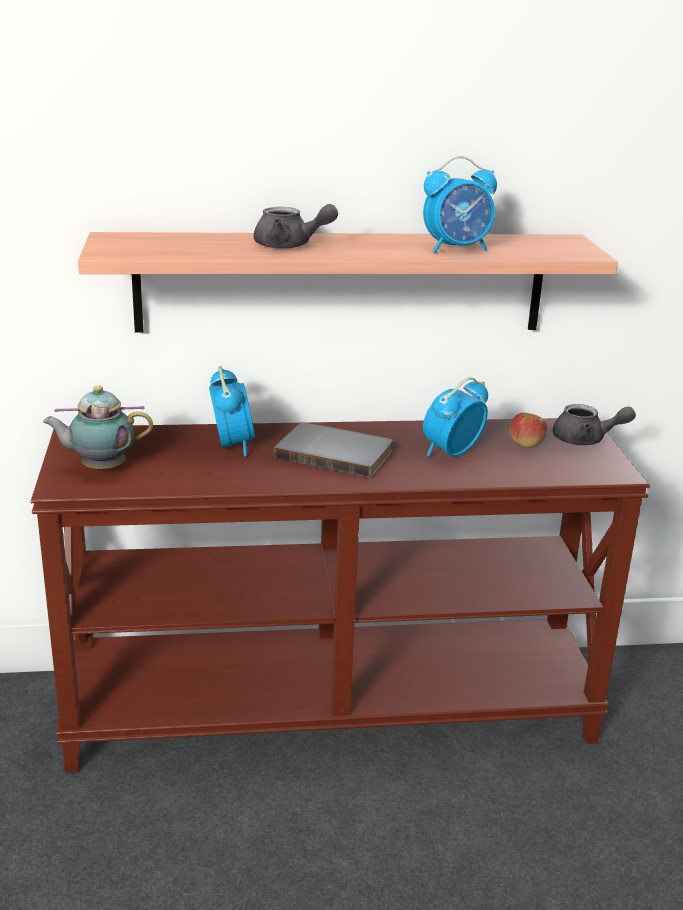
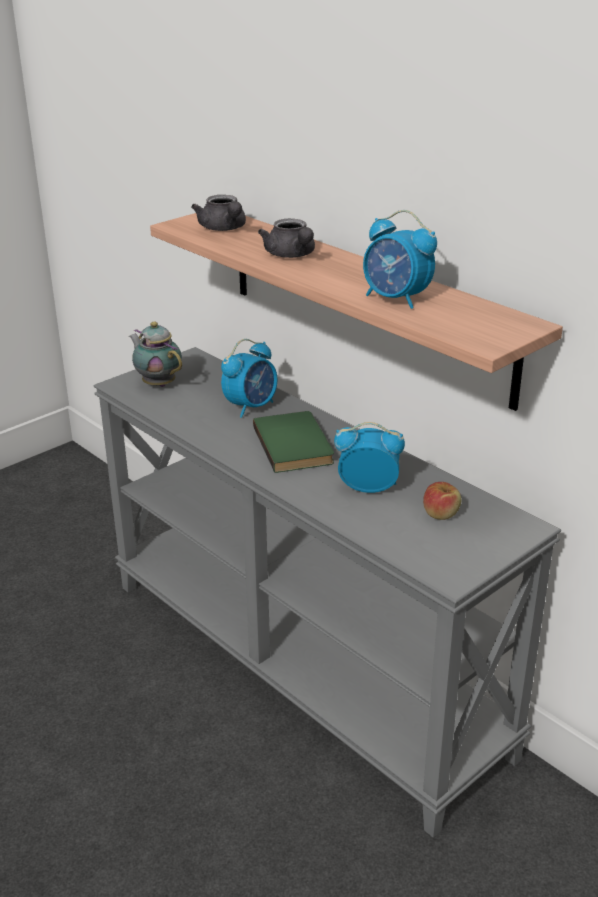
camera: 55 degrees right, 5 degrees up
brown console table [30,418,650,773] -> grey console table [94,347,561,838]
grey book [274,422,393,478] -> green book [253,411,334,473]
grey teapot [553,404,636,445] -> grey teapot moved to [191,195,246,231]

